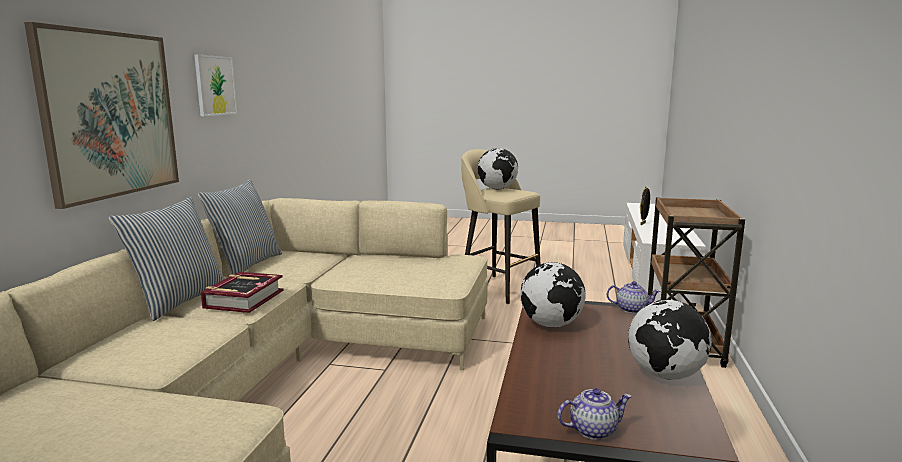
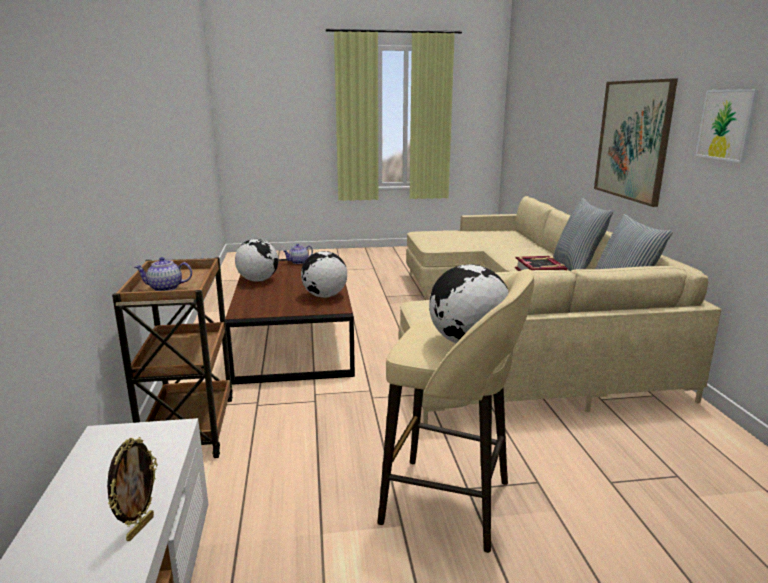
camera: 160 degrees right, 5 degrees up
teapot [607,281,660,314] -> teapot moved to [135,257,192,291]

